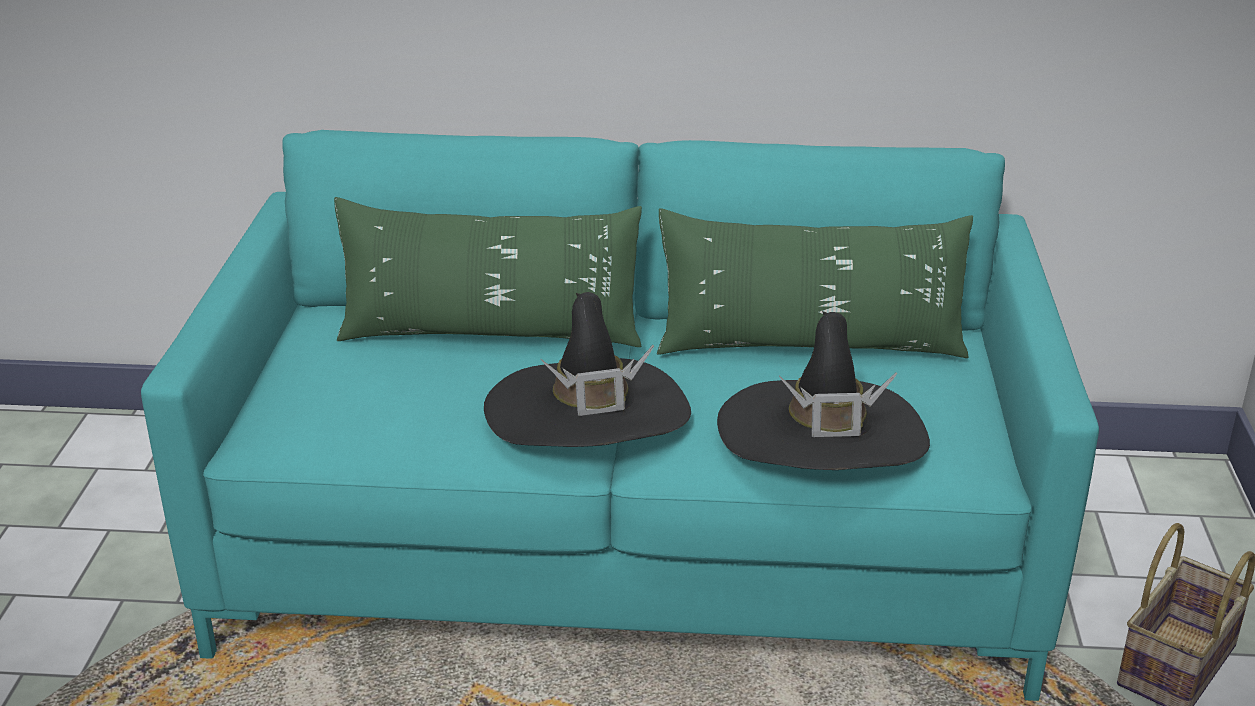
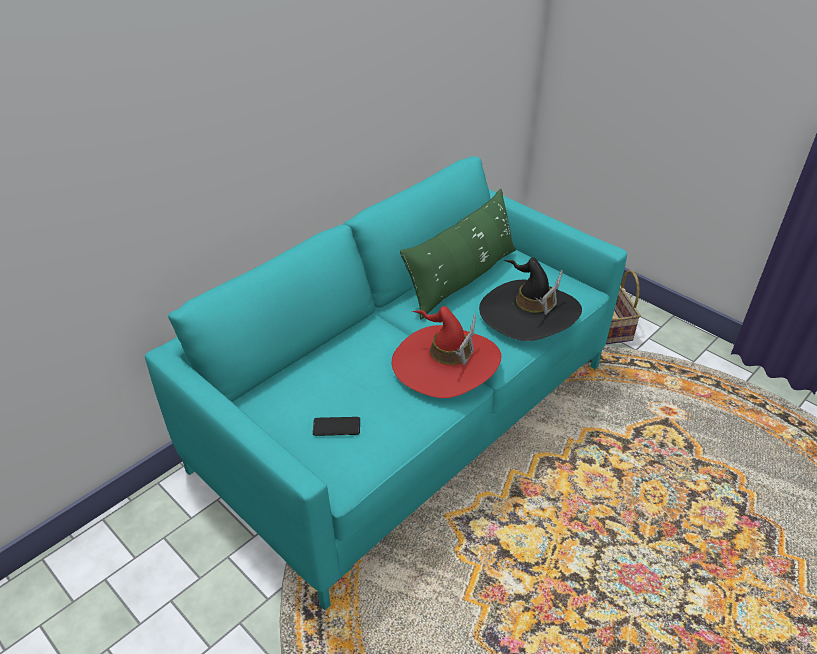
camera: 50 degrees left, 10 degrees up
green pillow [334,197,642,347] -> none
black hat [484,292,691,447] -> red hat [392,306,501,398]
none -> phone [313,417,360,436]

